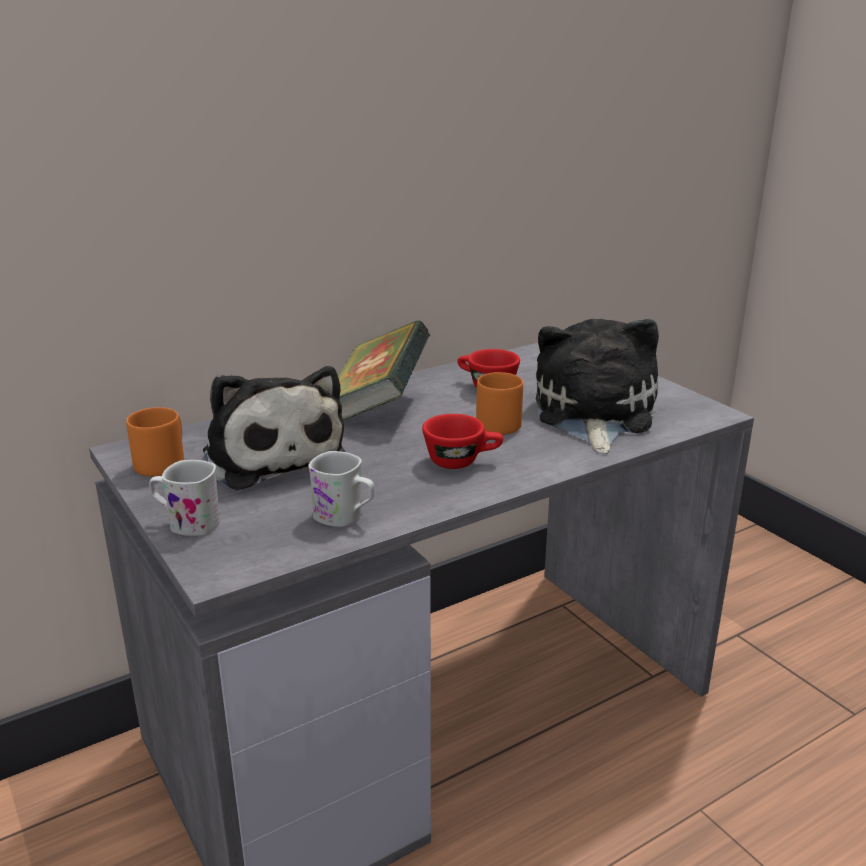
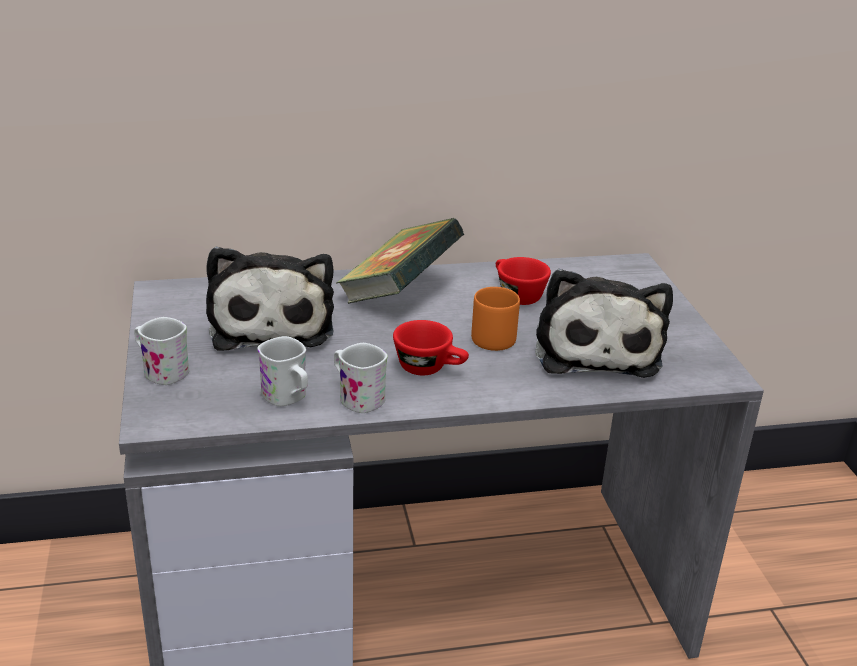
camera: 20 degrees right, 5 degrees up
orange mug [126,407,184,477] -> none
plush toy [536,319,659,454] -> plush toy turned 150 degrees clockwise [535,269,673,378]
none -> white mug [334,343,388,413]

